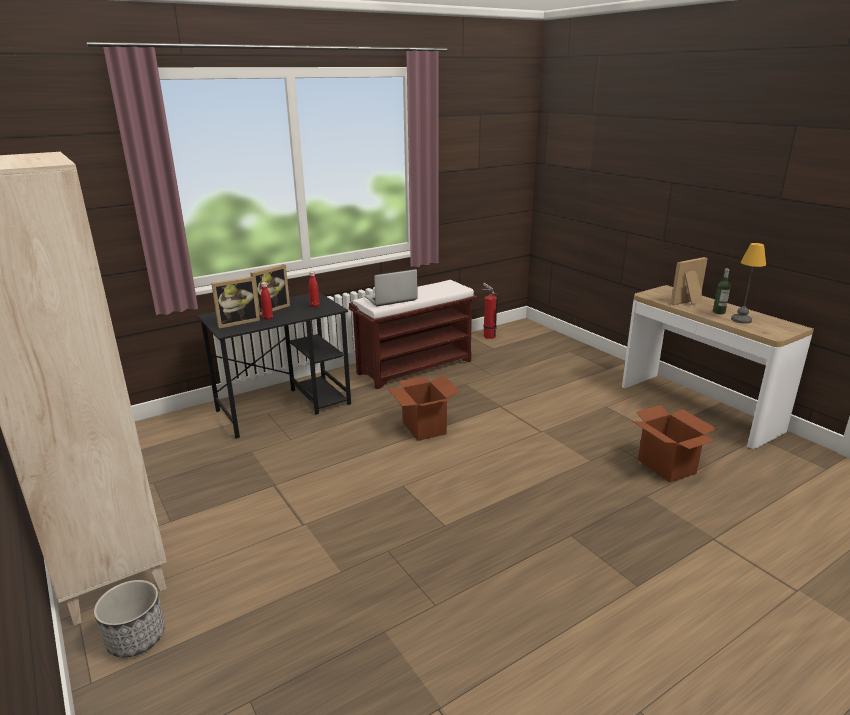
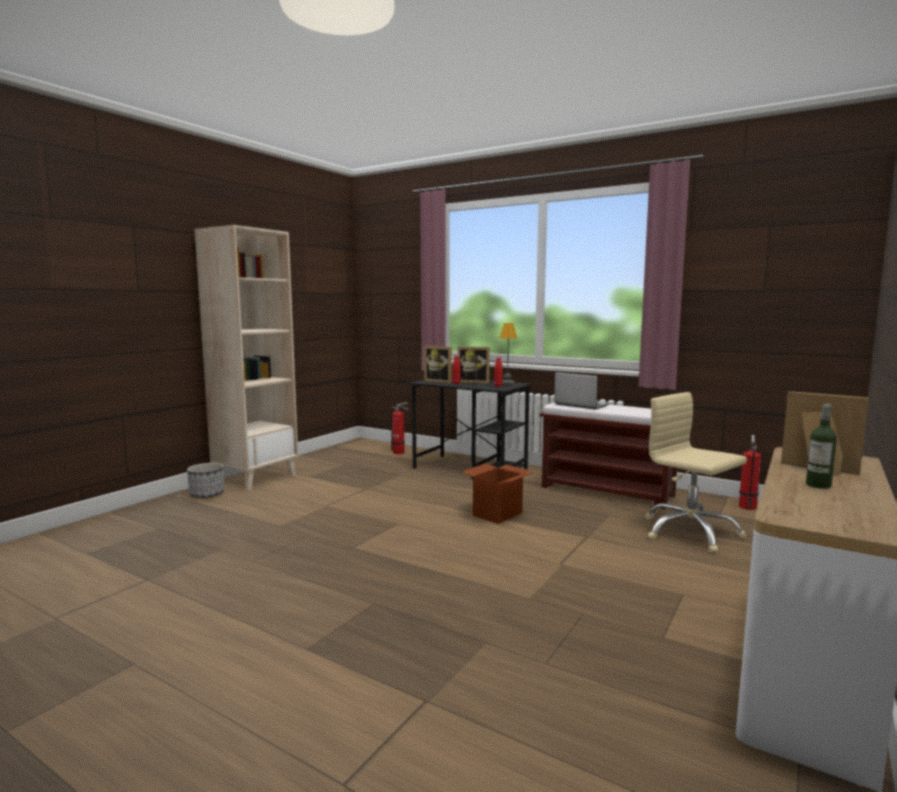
camera: 65 degrees right, 15 degrees down
cardboard box [632,405,717,483] -> none
table lamp [731,243,766,324] -> table lamp moved to [500,323,517,385]
none -> fire extinguisher [390,402,408,454]
none -> beige office chair [645,392,747,553]

